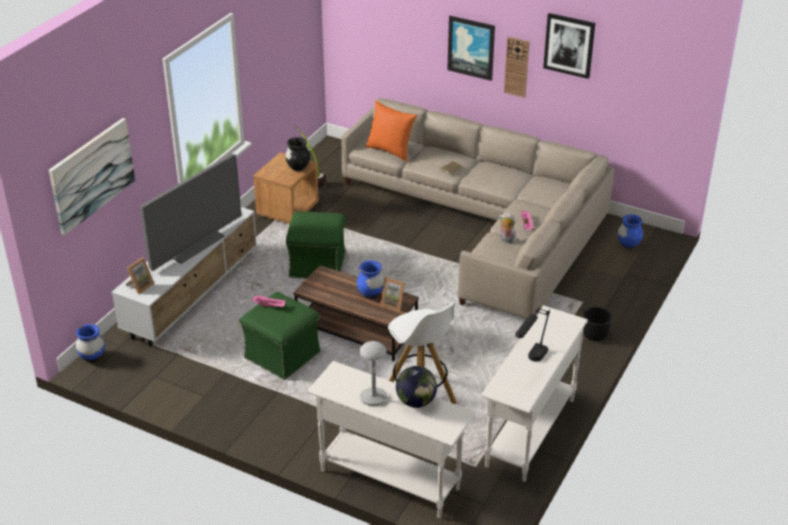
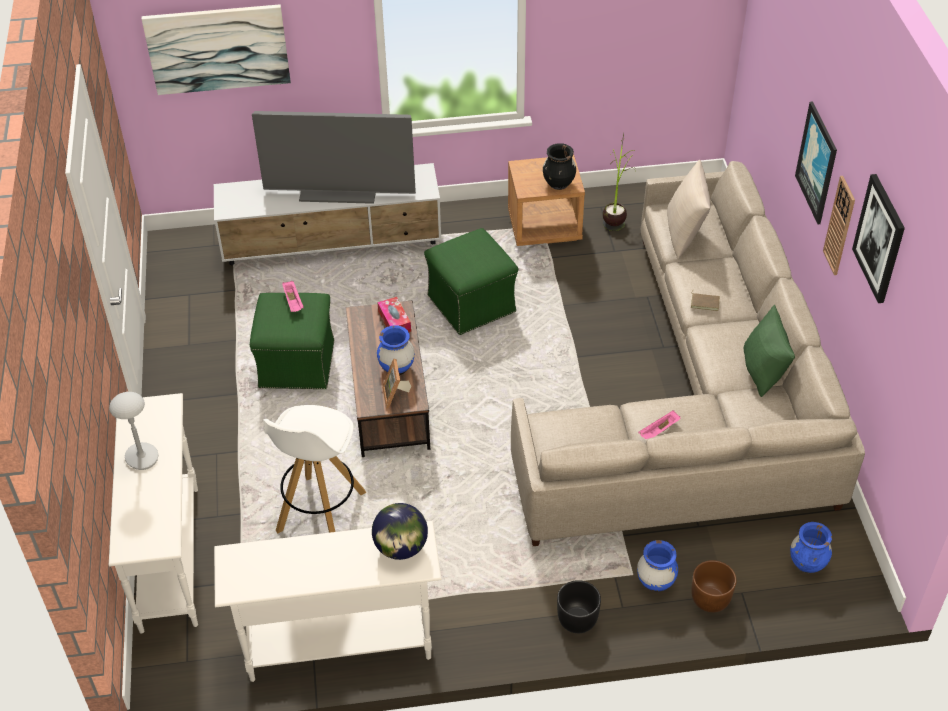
camera: 55 degrees right, 10 degrees up
blue vase [76,324,105,362] -> blue vase moved to [637,540,678,592]
picture frame [126,257,155,294] -> none
orange pillow [366,100,417,162] -> beige pillow [667,160,710,260]
globe [396,366,437,408] -> globe moved to [372,503,428,560]
plush toy [499,213,516,244] -> none
black table lamp [515,307,550,361] -> none
none -> tissue box [377,297,411,332]
none -> brown planter [691,560,737,613]
none -> green pillow [744,305,795,397]

